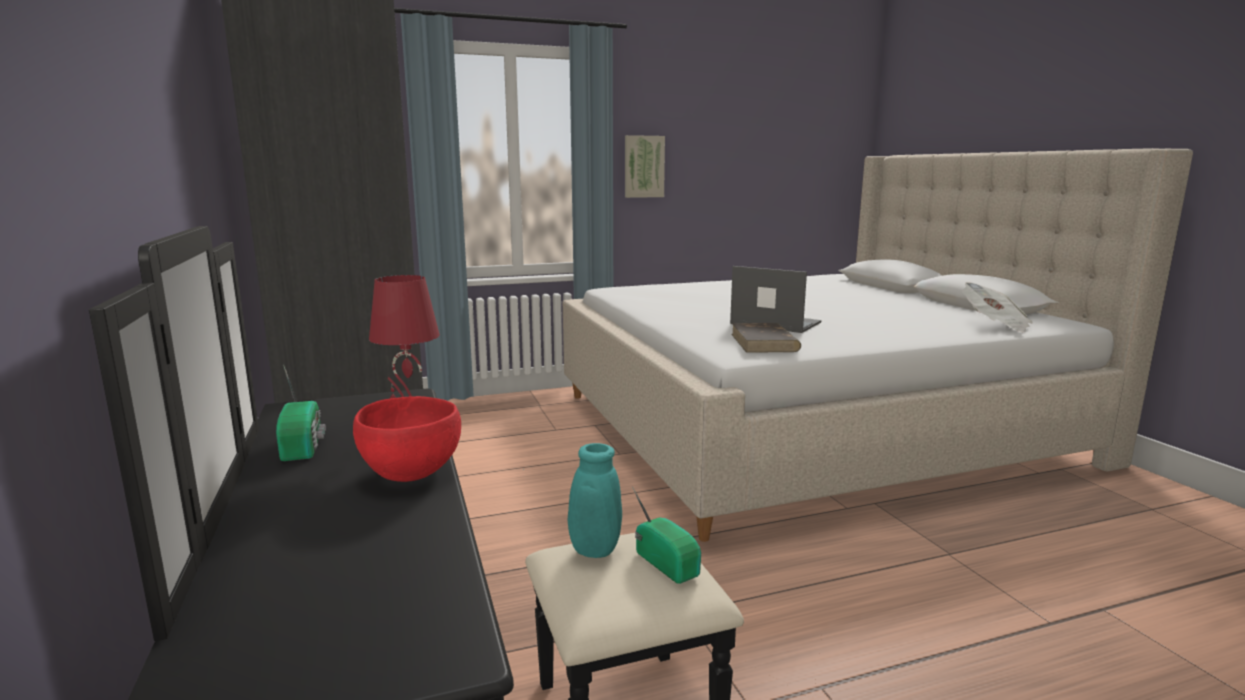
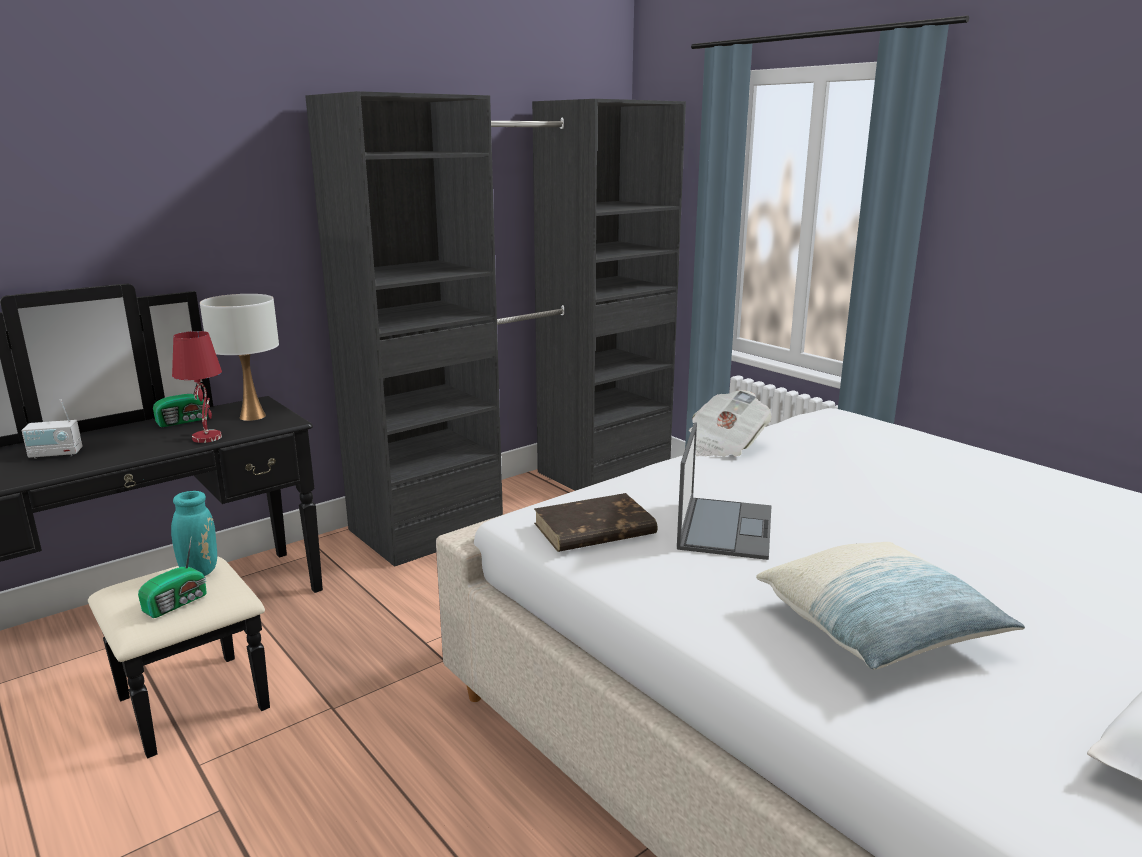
camera: 70 degrees right, 5 degrees up
red bowl [353,396,461,482] -> none
picture [625,135,665,198] -> none
newspaper [962,282,1032,332] -> newspaper moved to [689,390,771,457]
none -> radio [21,399,82,459]
none -> white table lamp [200,294,279,421]
none -> pillow [756,542,1025,670]

